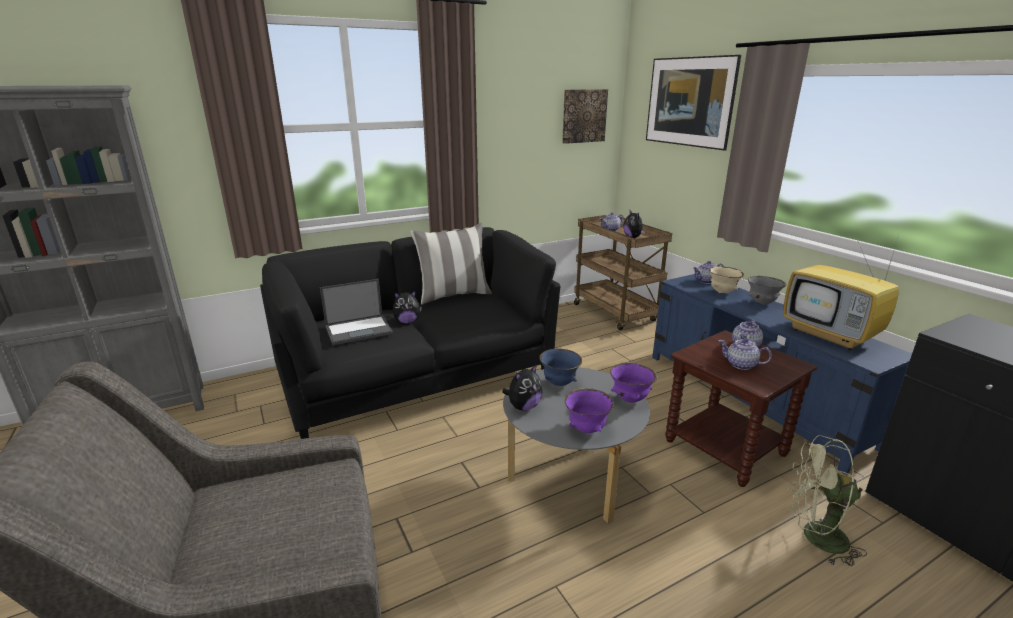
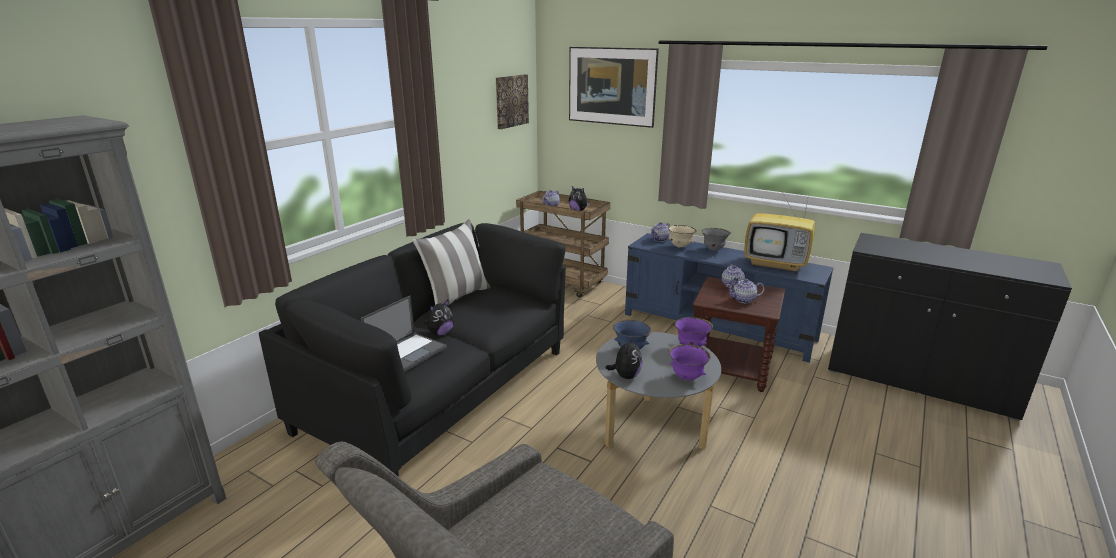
camera: 30 degrees left, 0 degrees up
green fan [788,435,867,566] -> none

